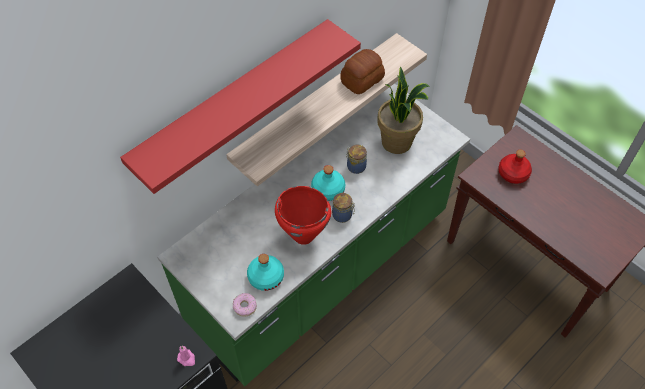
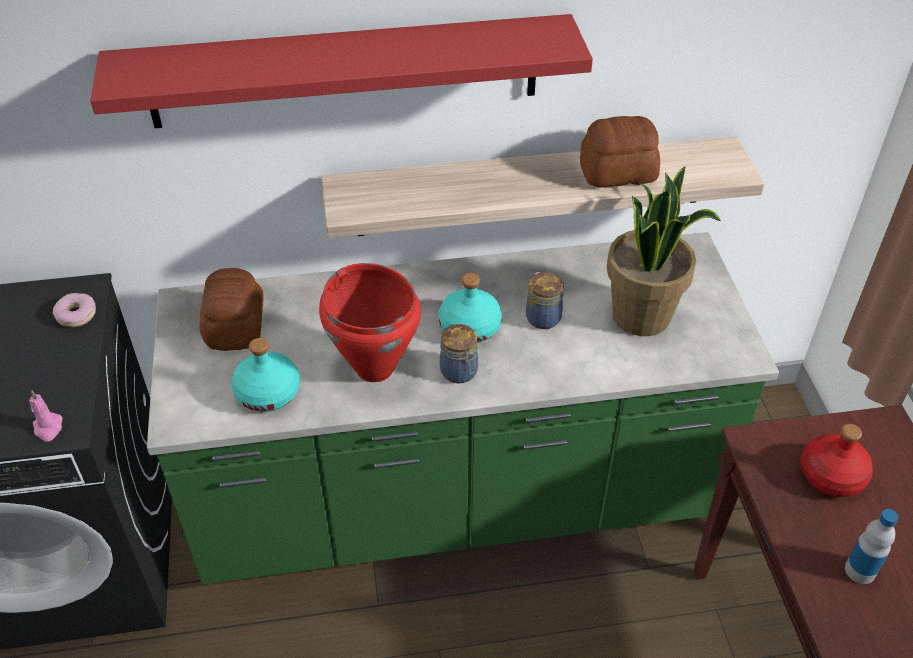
camera: 35 degrees right, 10 degrees down
donut [233,293,257,317] -> donut moved to [53,293,96,327]
none -> bread [199,268,264,351]
none -> bottle [845,509,898,584]

